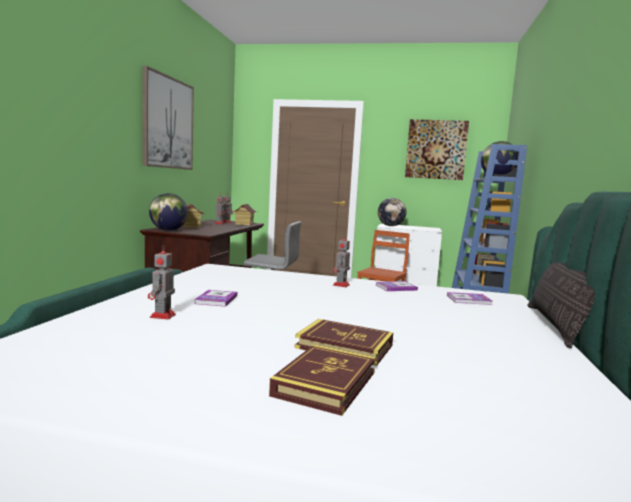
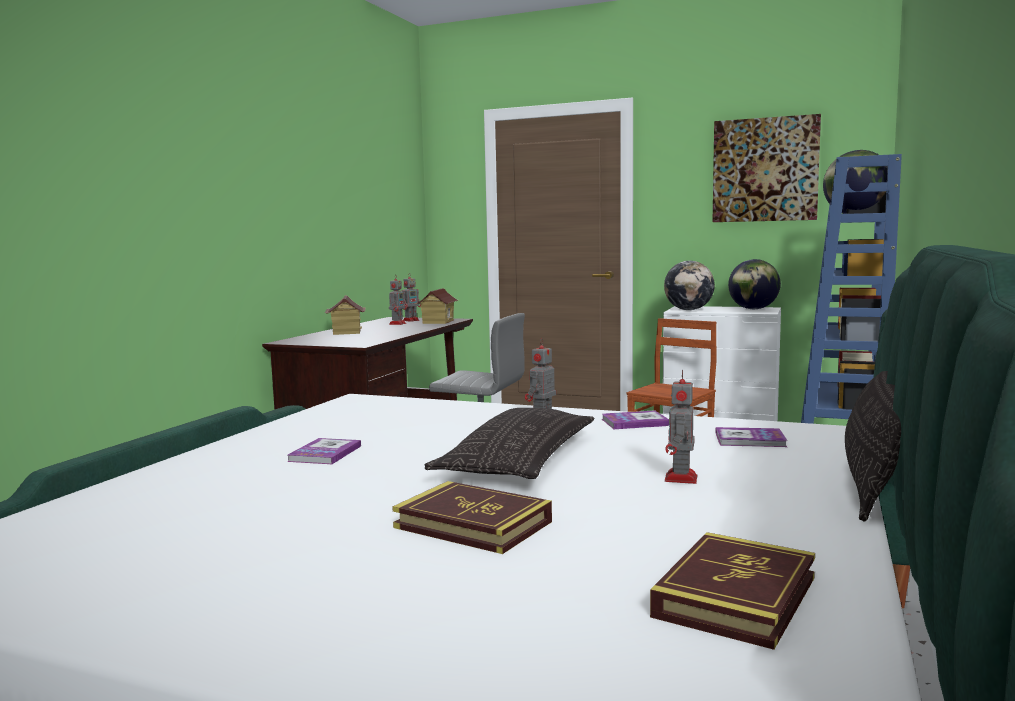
camera: 10 degrees right, 0 degrees up
picture [142,66,194,170] -> none
toy robot [148,246,176,320] -> toy robot moved to [665,369,697,484]
globe [149,193,188,231] -> globe moved to [728,259,781,309]
book [269,345,376,416] -> book moved to [650,532,815,650]
none -> pillow [425,408,595,479]

